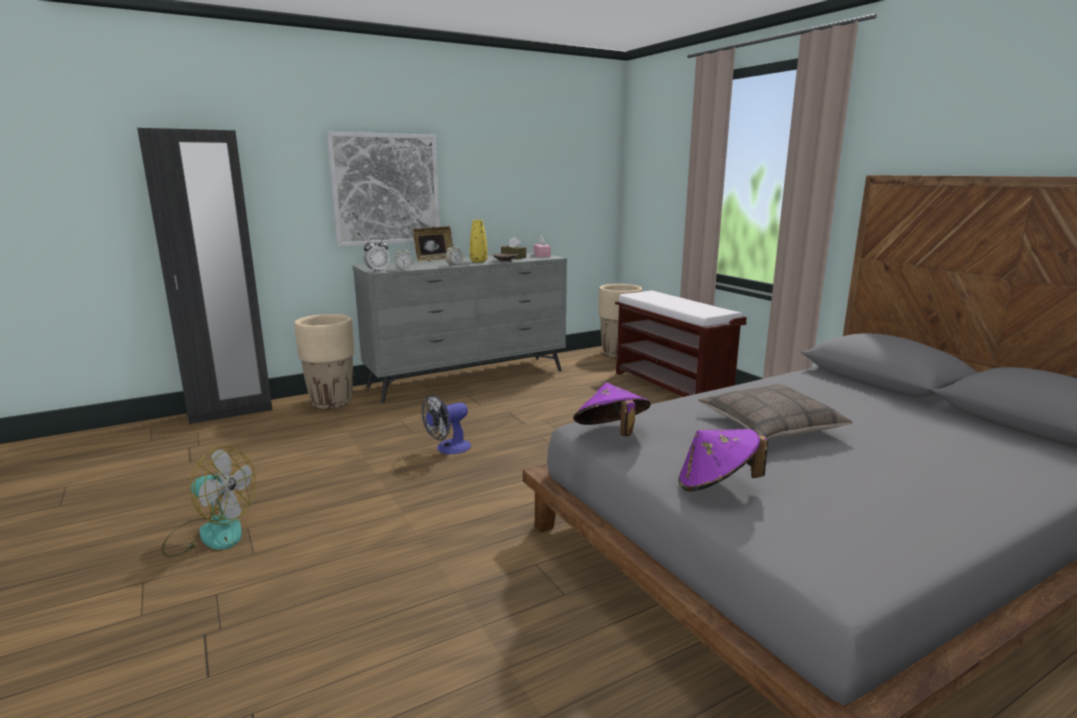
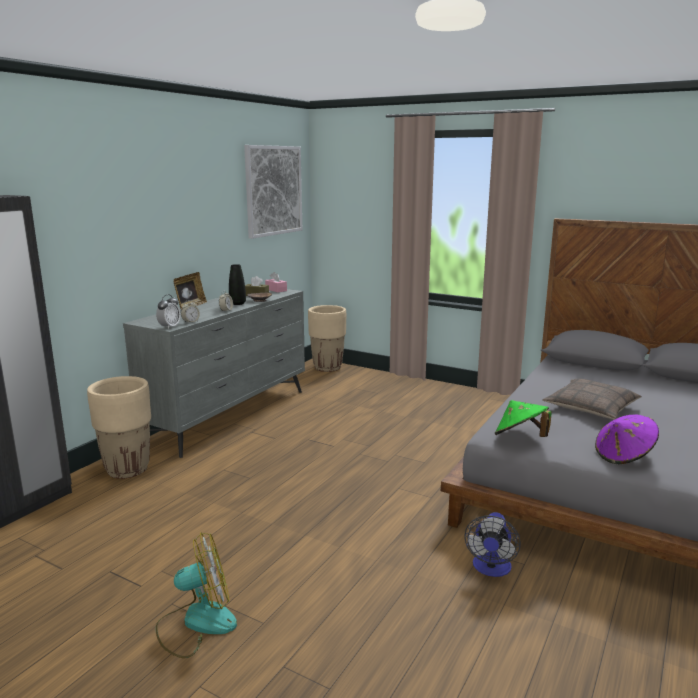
camera: 30 degrees left, 0 degrees up
picture [326,132,440,247] -> picture moved to [244,145,302,239]
fan [422,395,471,454] -> fan moved to [464,512,521,577]
yellow vase [470,220,488,262] -> black vase [229,264,246,305]
purple hat [573,383,650,436] -> green hat [495,400,552,437]
brown bench [615,291,747,397] -> none

